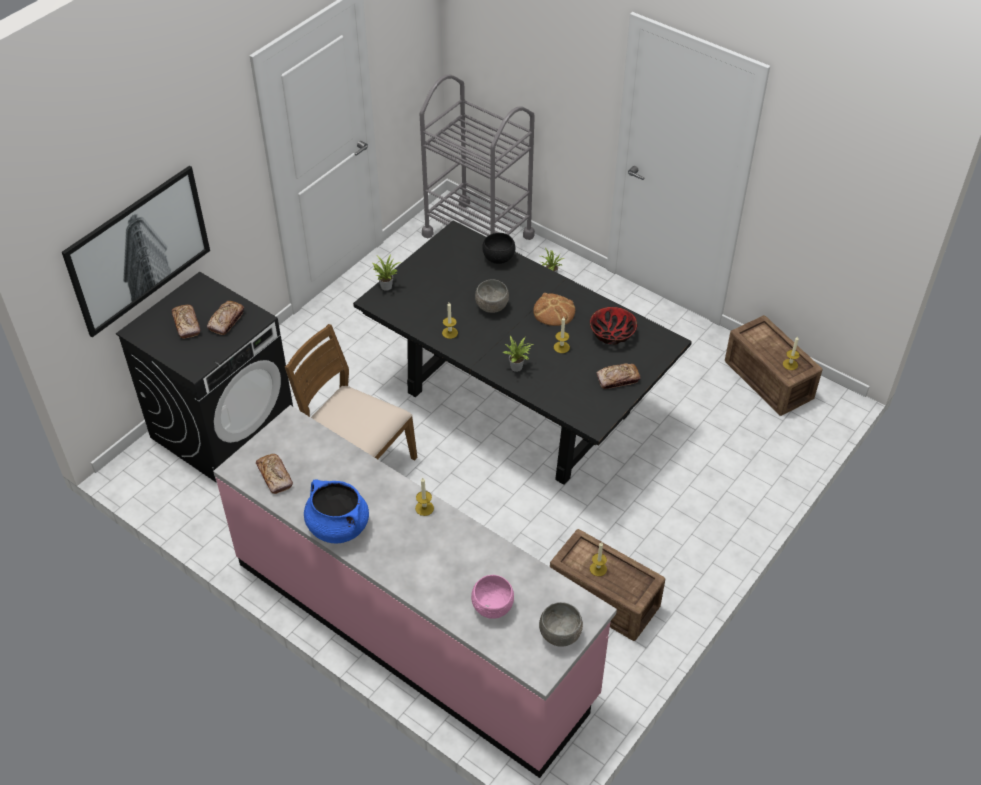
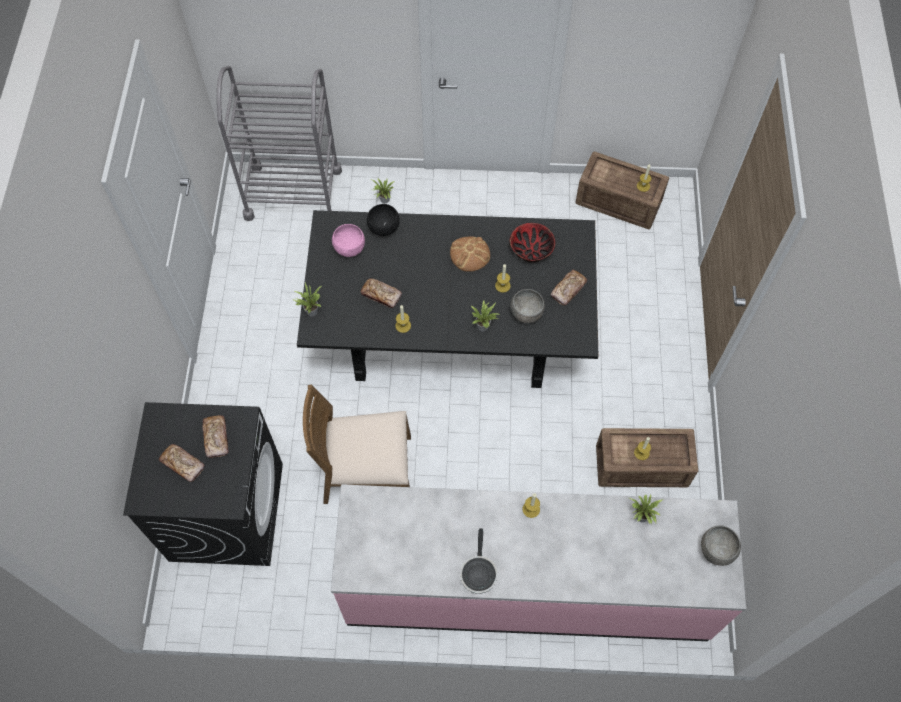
camera: 35 degrees left, 15 degrees up
picture [62,166,210,337] -> none
bread [256,454,293,494] -> bread moved to [360,278,402,308]
blue cooking pot [304,480,369,543] -> frying pan [460,529,498,594]
pink bowl [471,575,514,619] -> pink bowl moved to [332,224,365,257]
grey bowl [475,279,509,313] -> grey bowl moved to [510,289,545,323]
none -> potted plant [629,494,662,524]

